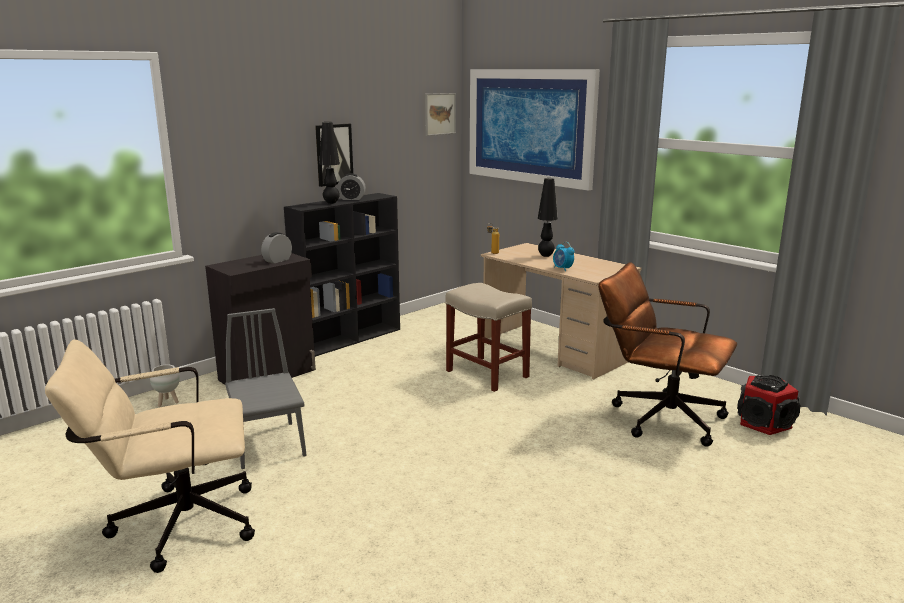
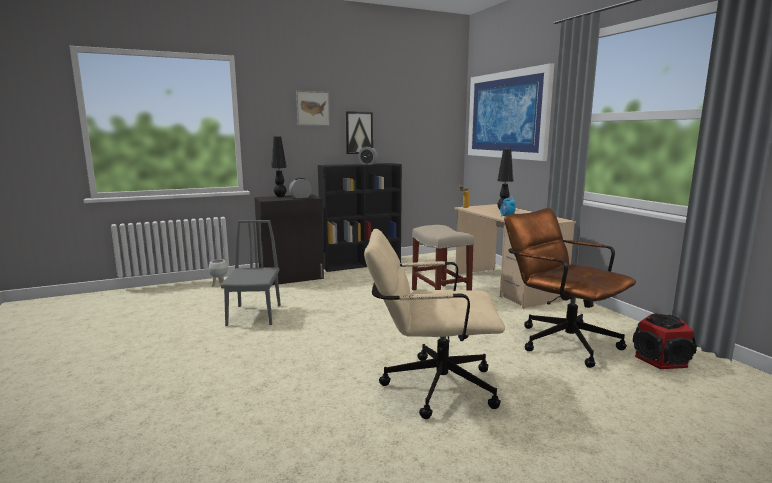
camera: 20 degrees right, 5 degrees down
beige office chair [45,339,255,573] -> beige office chair moved to [364,228,505,419]
black table lamp [319,122,340,204] -> black table lamp moved to [271,136,287,197]
picture [425,93,456,136] -> picture moved to [296,91,330,126]

